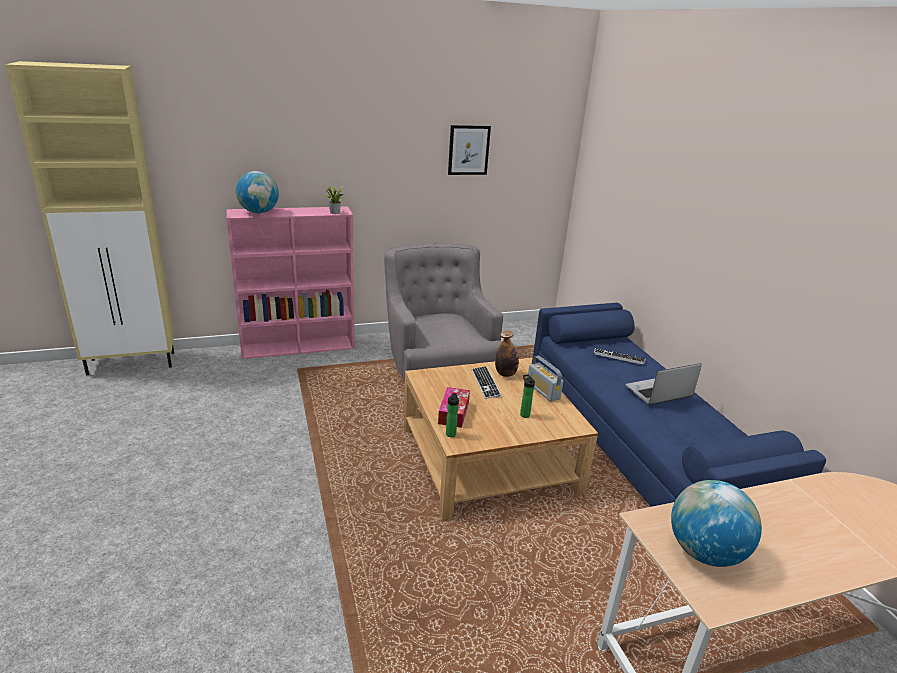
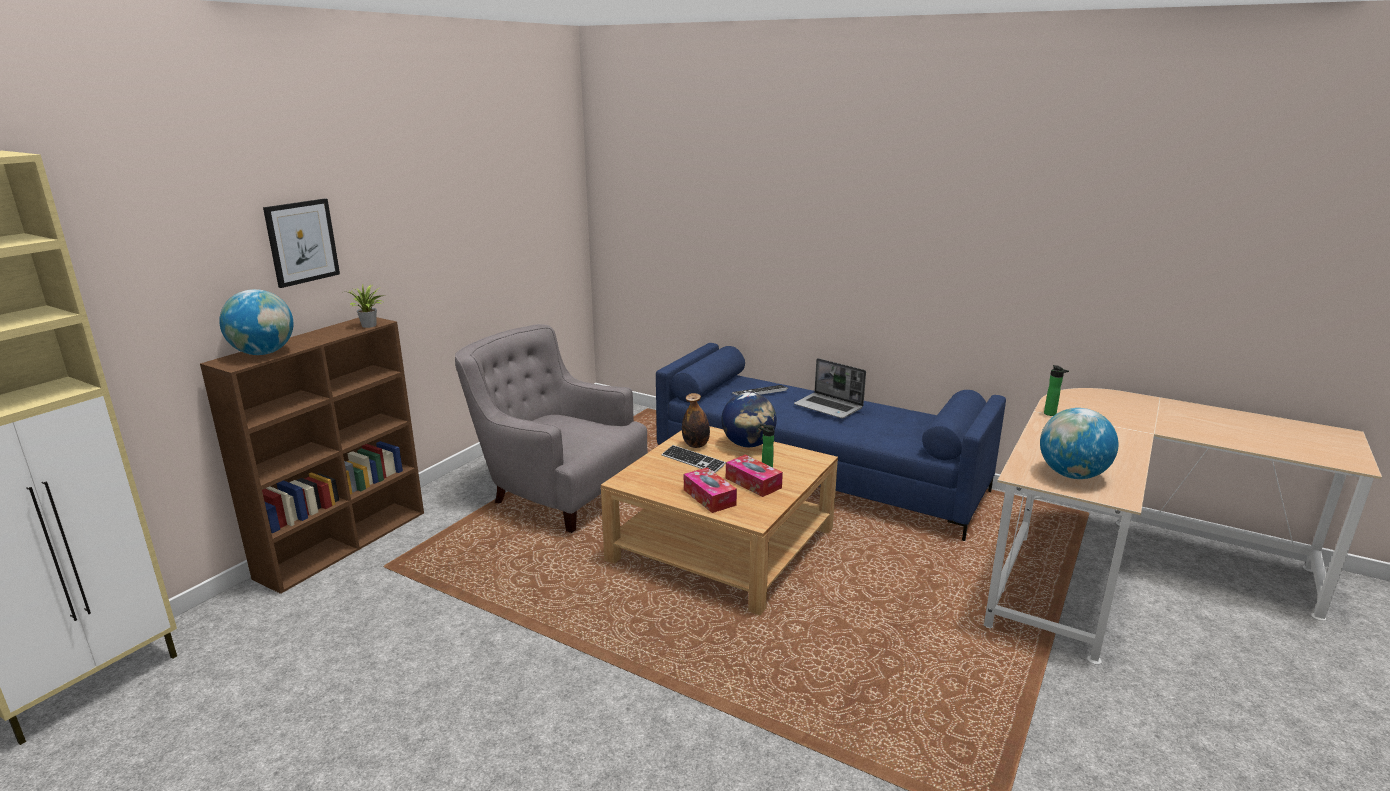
camera: 40 degrees left, 5 degrees down
pink bookcase [227,206,355,359] -> brown bookcase [200,317,424,594]
bottle [446,393,459,437] -> bottle moved to [1044,365,1069,416]
picture [448,125,491,175] -> picture moved to [263,198,340,288]
radio [528,356,563,402] -> globe [721,392,777,447]
laptop [625,363,702,405] -> laptop turned 75 degrees counterclockwise [794,358,866,419]
none -> tissue box [726,455,783,497]

